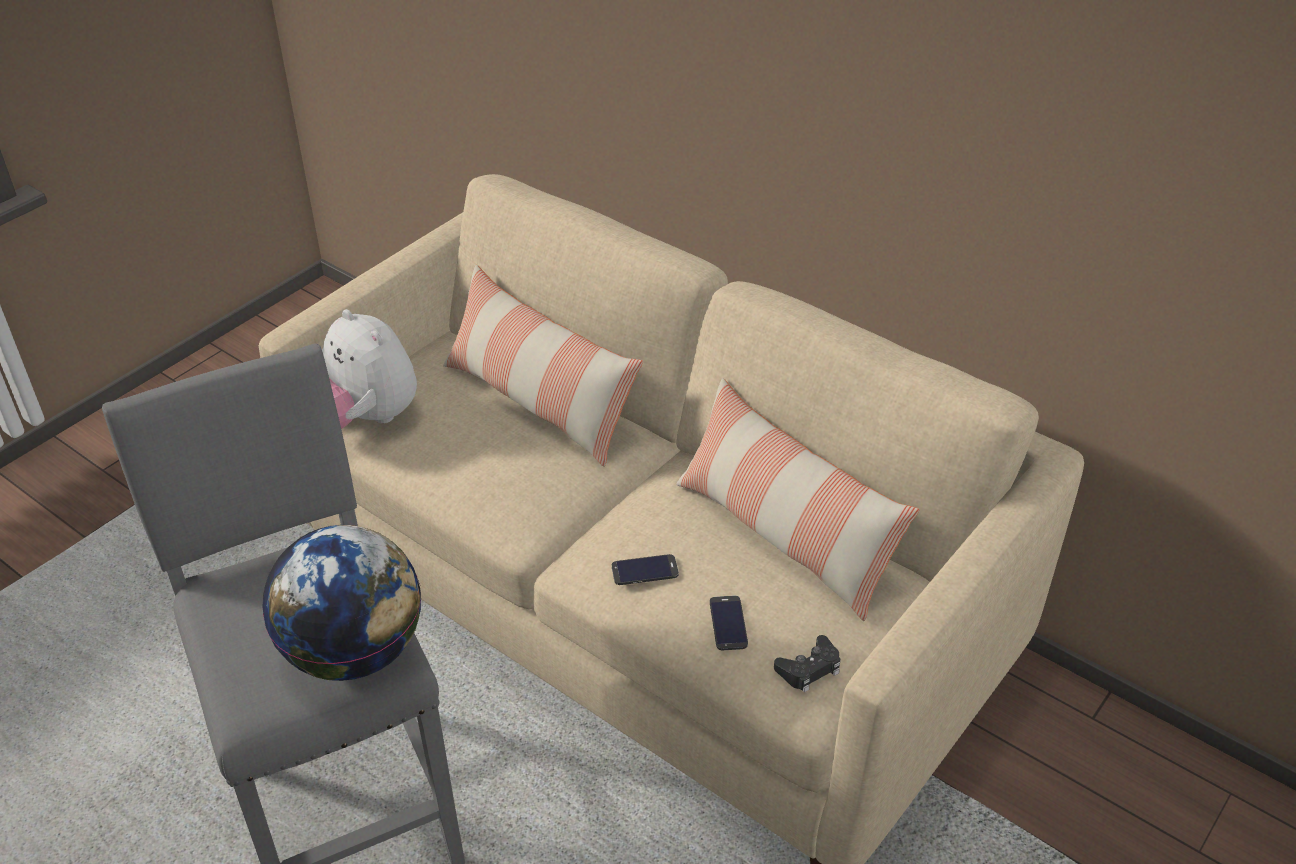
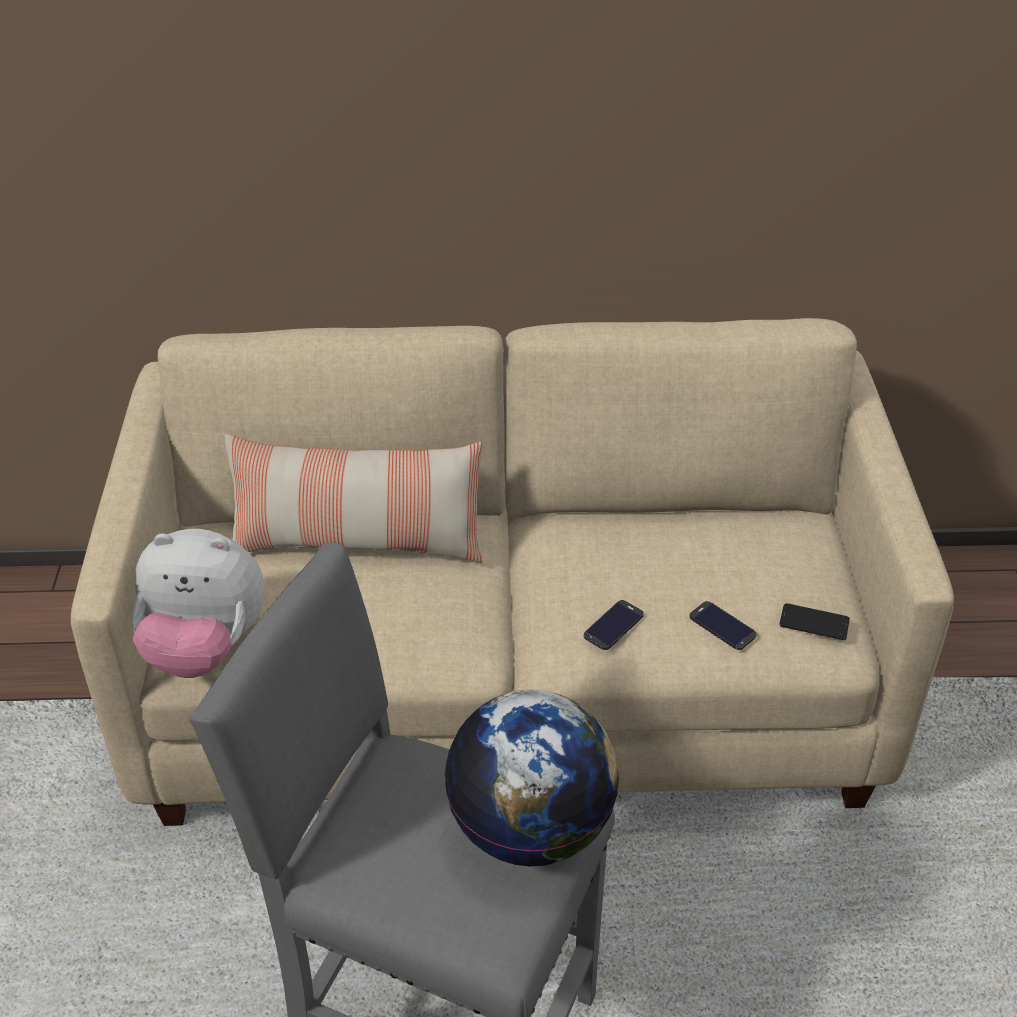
camera: 40 degrees left, 0 degrees up
pillow [676,378,919,621] -> none
black game controller [774,635,841,692] -> phone [779,603,850,640]

